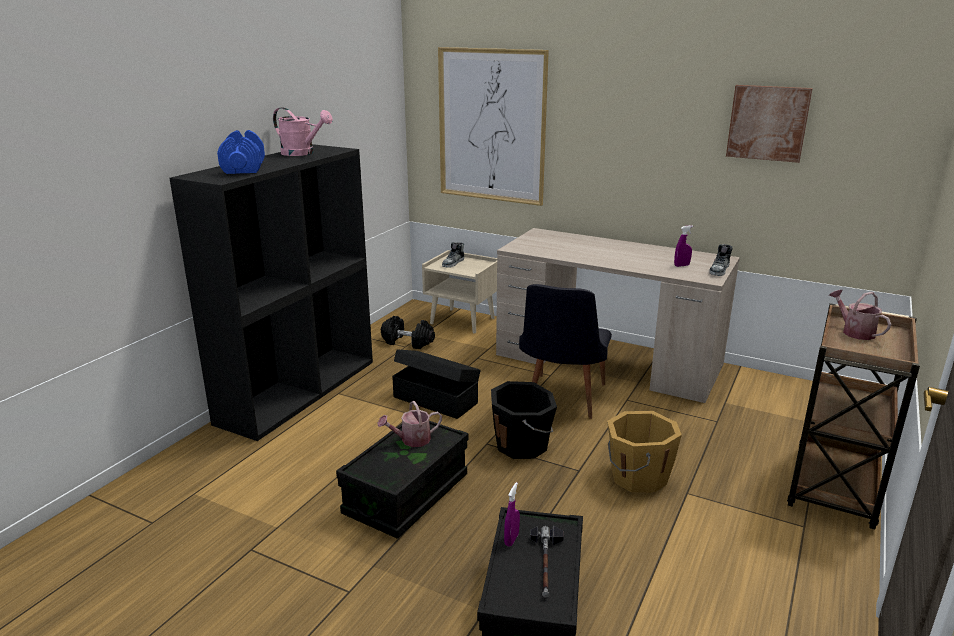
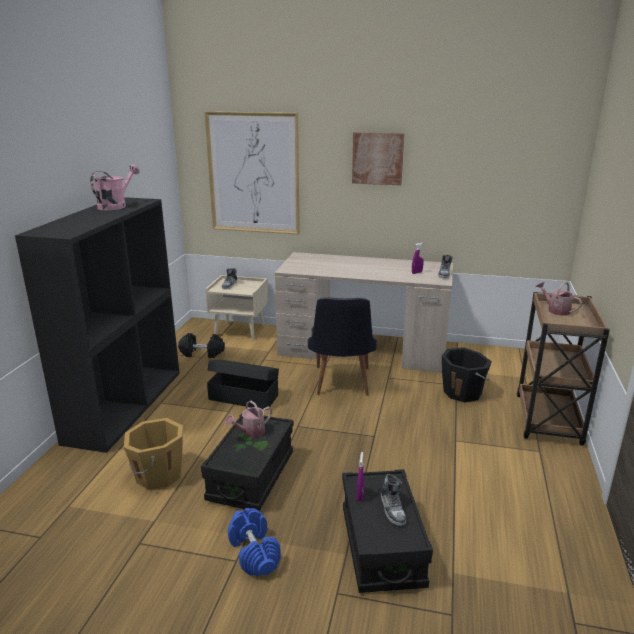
camera: 15 degrees left, 0 degrees up
blue dumbbell [217,130,265,174] -> blue dumbbell moved to [228,508,281,576]
pink watering can [273,108,333,156] -> pink watering can turned 75 degrees counterclockwise [90,164,140,210]
black bucket [491,381,557,459] -> black bucket moved to [442,347,492,403]
hammer [530,526,564,598] -> shoe [381,474,406,526]
orange bucket [607,411,682,493] -> orange bucket moved to [124,418,183,489]
picture [726,85,813,163] -> picture moved to [352,132,404,185]

